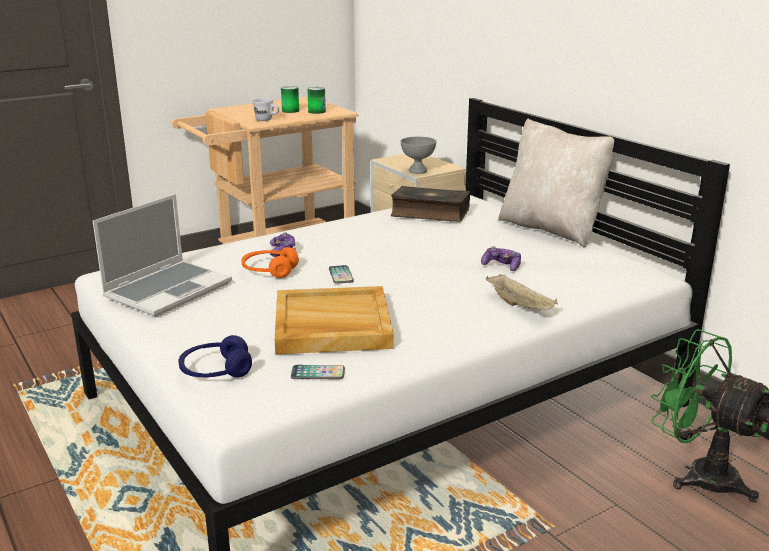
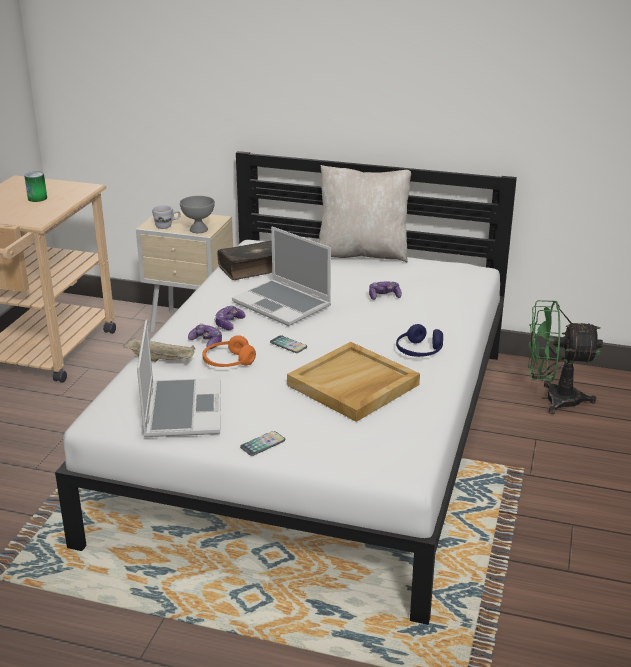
camera: 40 degrees left, 5 degrees up
blue headphones [179,335,252,378] -> blue headphones moved to [396,324,443,357]
white mug [253,98,279,121] -> white mug moved to [152,205,181,229]
phone [291,365,345,379] -> phone moved to [240,431,285,456]
can [307,87,326,114] -> none
beige tray [486,274,558,310] -> beige tray moved to [123,338,195,362]
none -> game controller [214,306,245,330]
none -> laptop [232,227,331,326]

